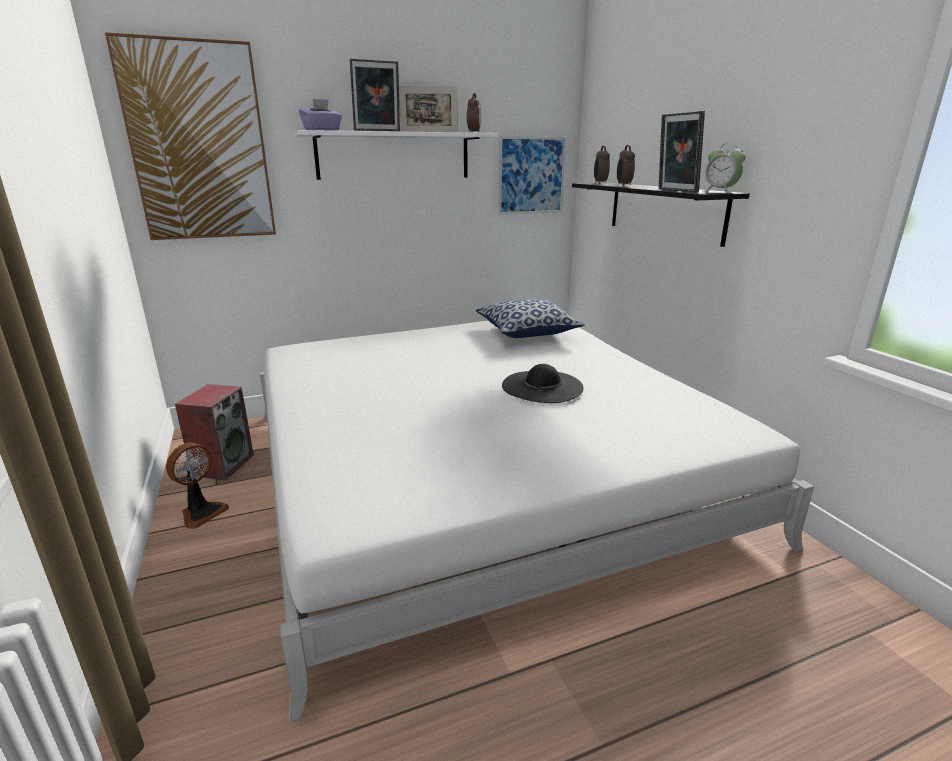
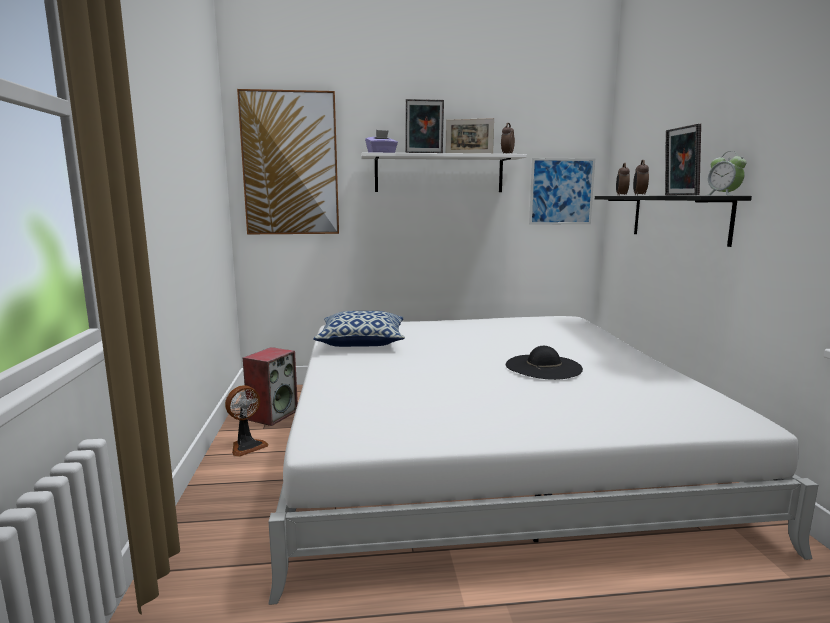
camera: 15 degrees right, 10 degrees down
pillow [476,299,585,338] -> pillow moved to [313,311,405,347]

